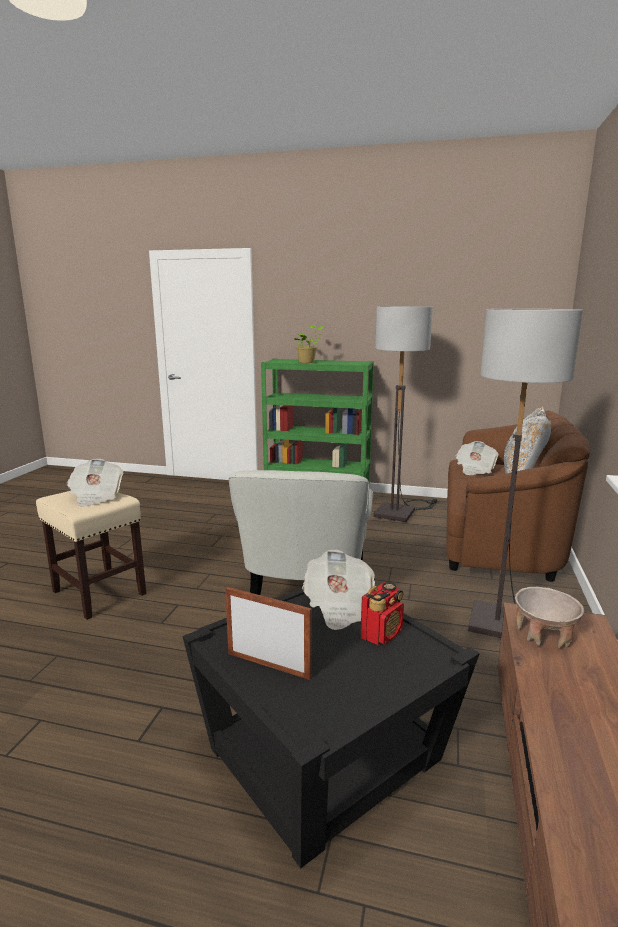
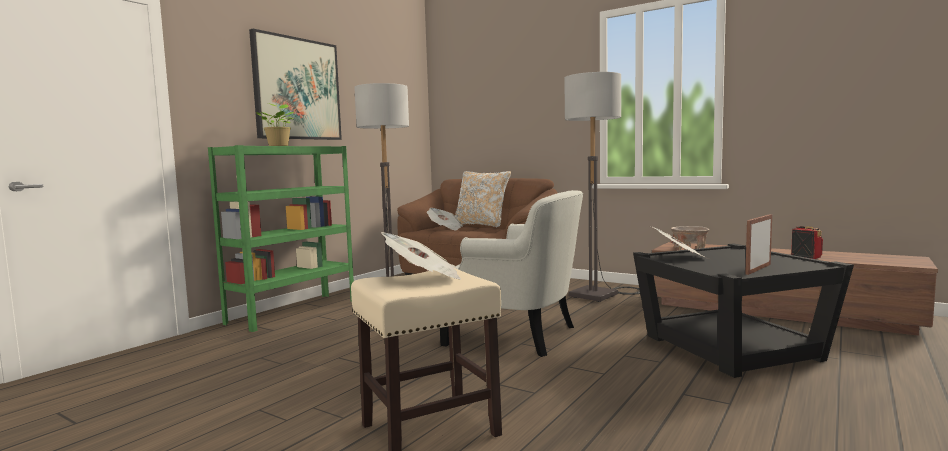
camera: 70 degrees left, 10 degrees down
radio [361,582,404,645] -> radio moved to [791,226,823,259]
none -> picture [249,29,342,140]

